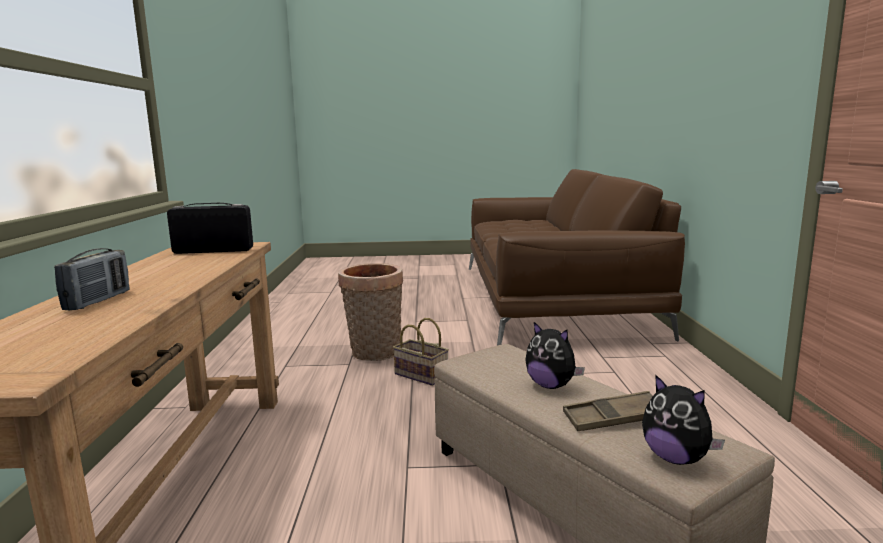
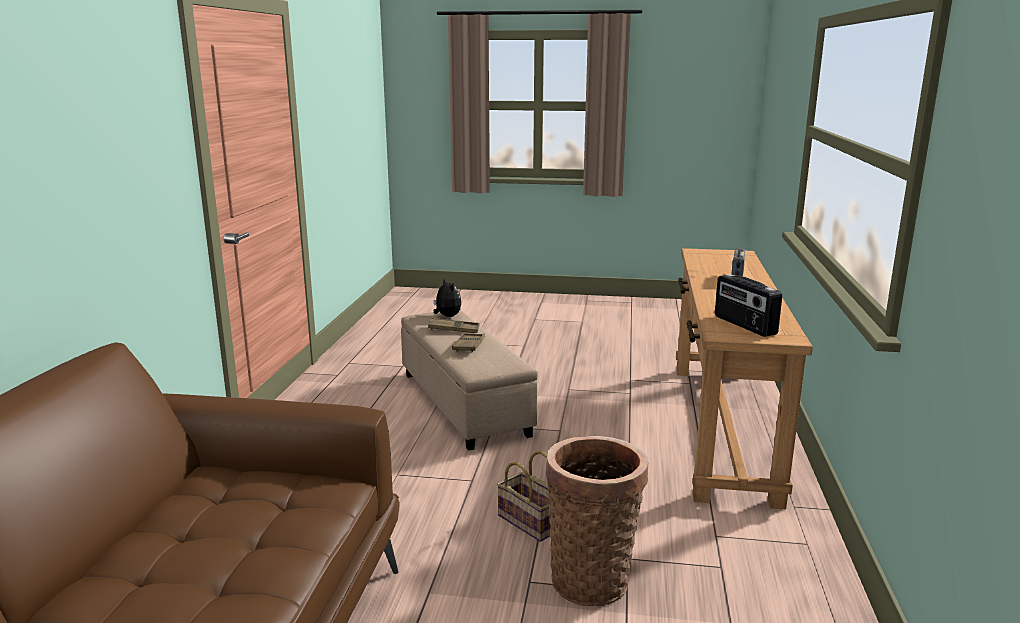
camera: 170 degrees left, 5 degrees up
radio [167,203,253,254] -> radio turned 60 degrees clockwise [715,274,782,337]
plush toy [525,322,585,389] -> brown tray [452,333,485,352]

